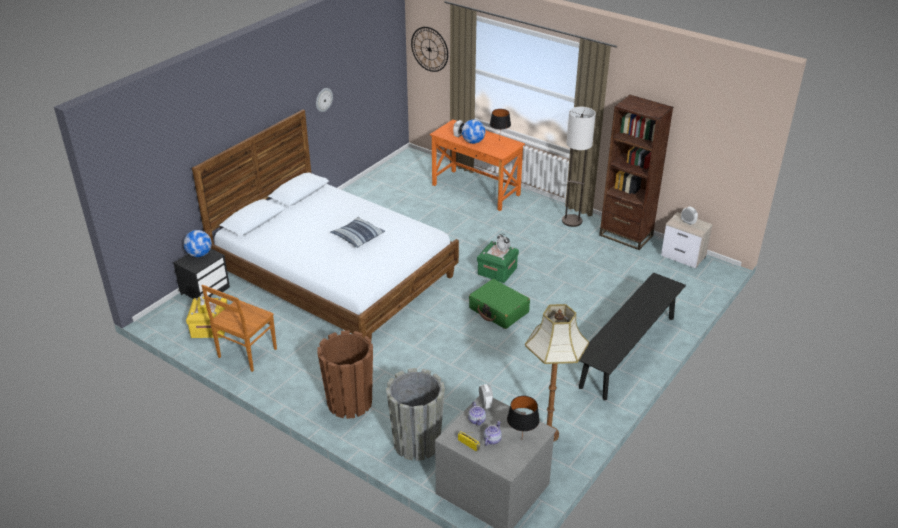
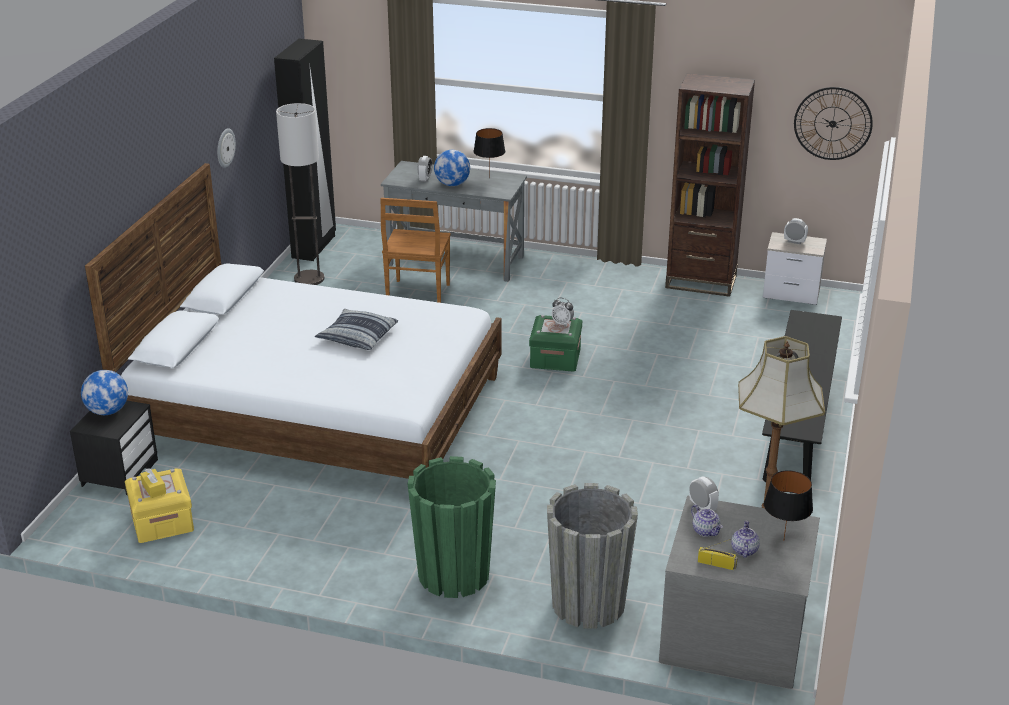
camera: 20 degrees left, 5 degrees down
brown chair [201,285,277,372] -> brown chair moved to [380,198,451,303]
brown planter [317,330,373,419] -> green planter [408,456,496,598]
wall clock [411,27,448,72] -> wall clock moved to [794,87,873,160]
orange desk [430,120,525,211] -> grey desk [381,161,527,282]
green suitcase [469,279,530,329] -> none
floor lamp [562,107,596,227] -> floor lamp moved to [276,103,324,285]
none -> black wardrobe [274,39,336,261]

